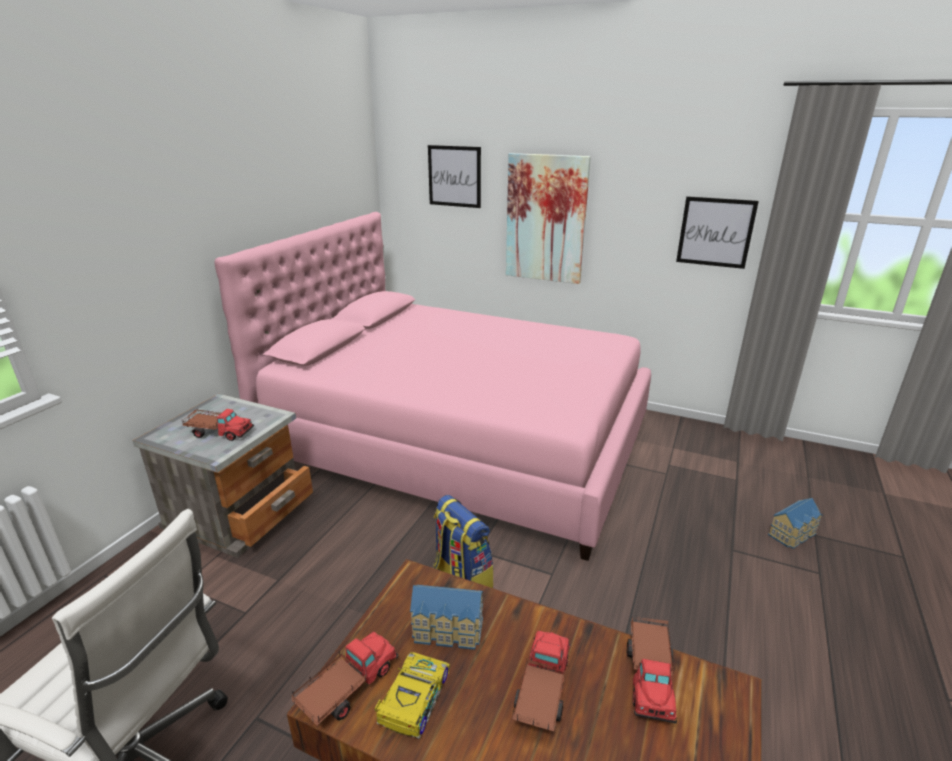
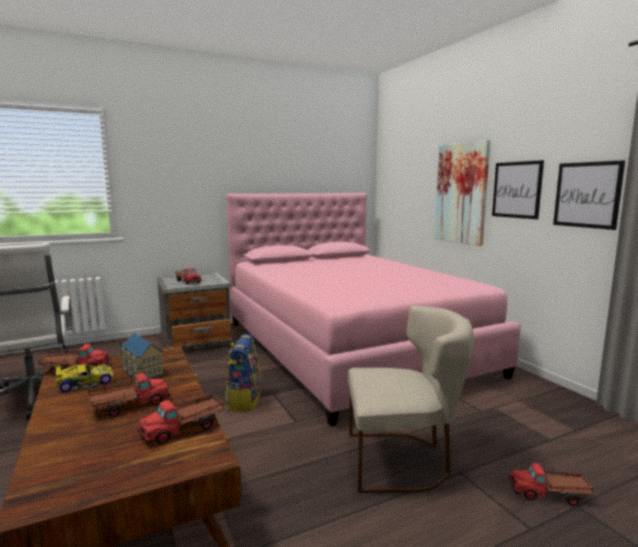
camera: 40 degrees right, 15 degrees down
picture [428,145,481,208] -> picture moved to [492,160,544,219]
toy house [768,498,823,549] -> toy truck [509,463,595,506]
none -> beige chair [348,306,473,493]

